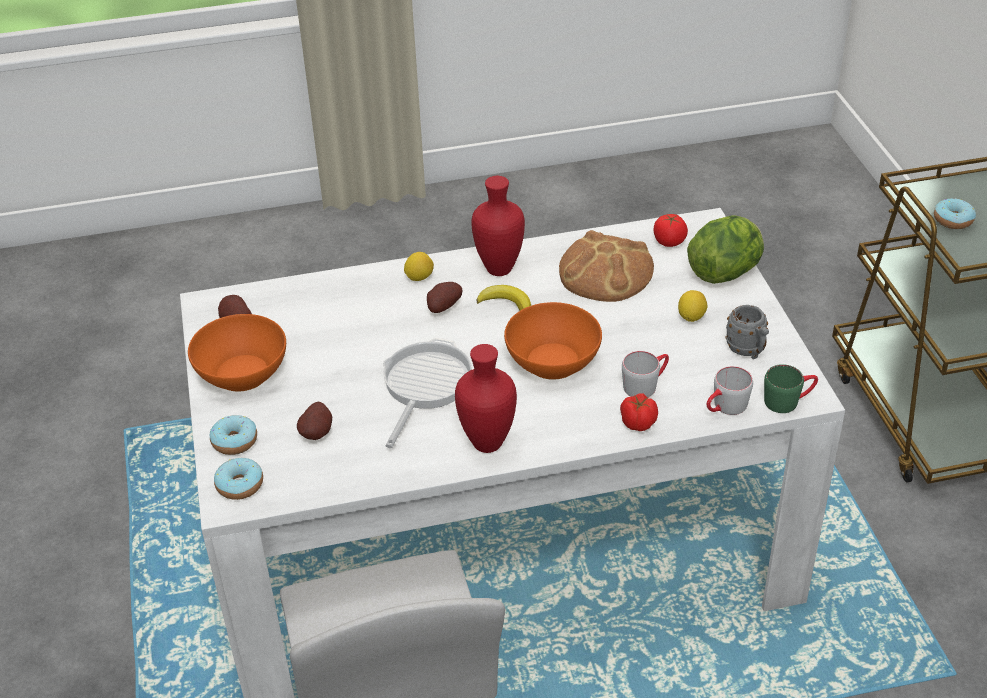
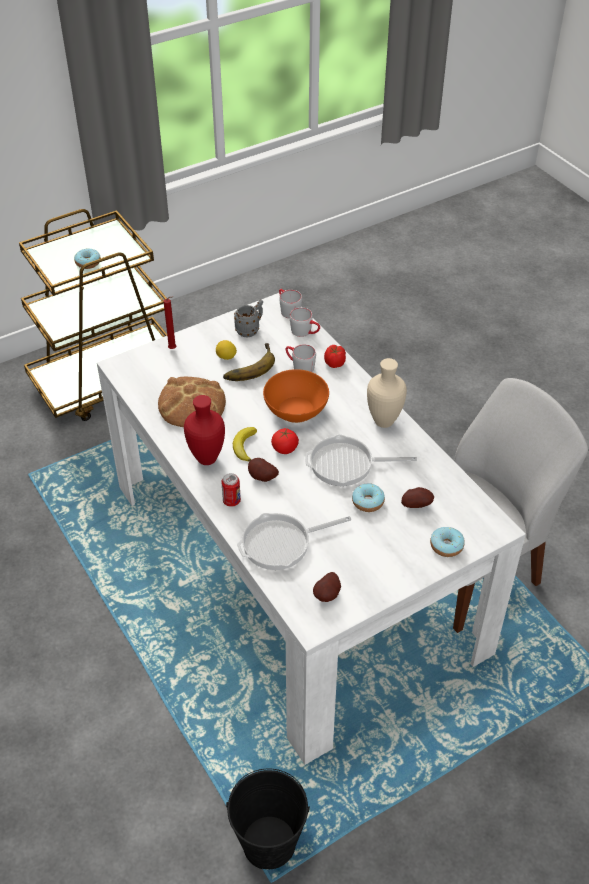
camera: 110 degrees left, 5 degrees up
orange bowl [188,314,286,392] -> none
donut [214,458,263,500] -> donut moved to [352,483,385,512]
lemon [404,252,434,281] -> can [221,473,241,507]
red vase [455,344,517,453] -> beige vase [367,358,407,428]
tomato [654,214,688,247] -> tomato moved to [271,428,299,454]
lettuce [687,215,764,284] -> red candle [163,296,176,349]
green mug [764,364,818,413] -> grey mug [279,289,302,319]
none -> banana [223,343,275,381]
none -> black bucket [226,768,310,869]
none -> frying pan [237,513,351,570]

